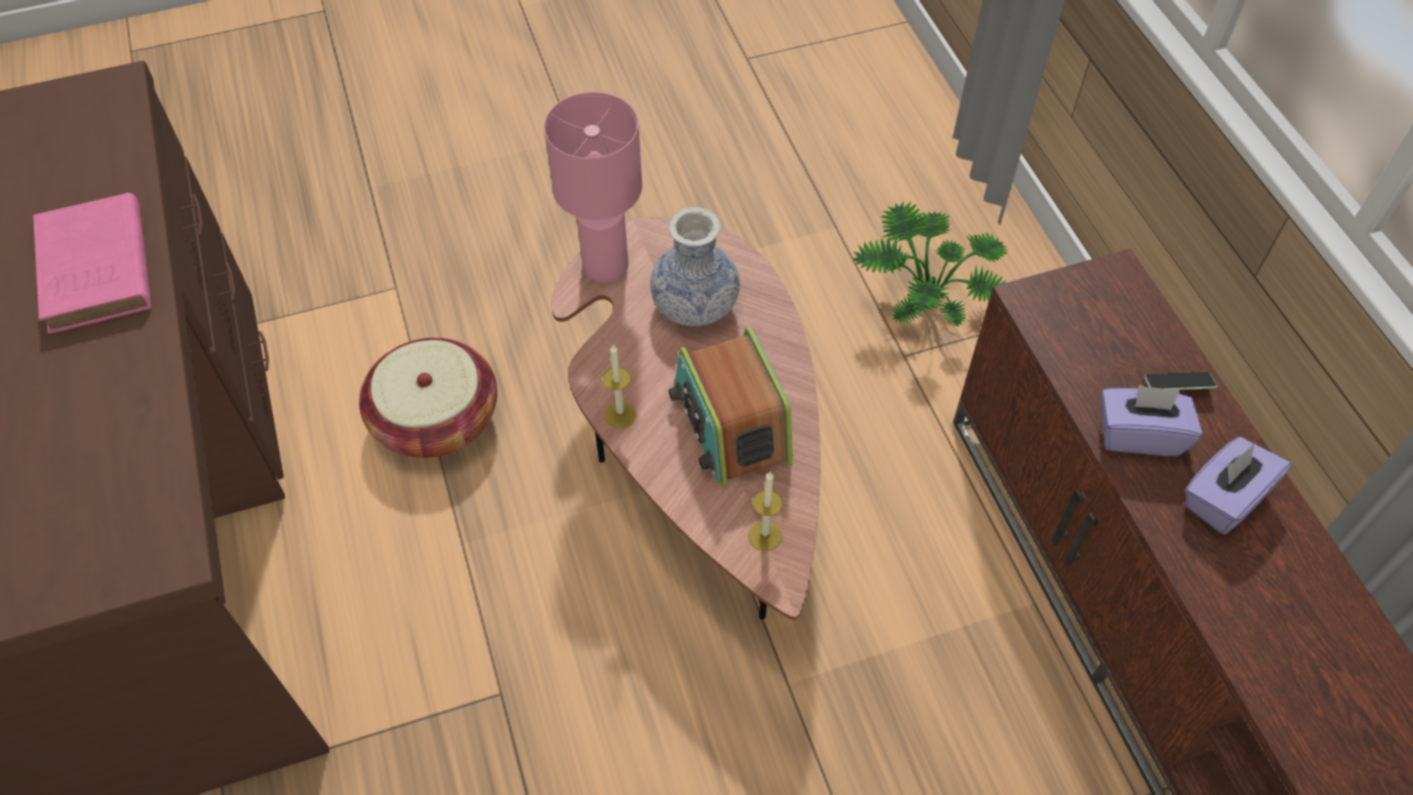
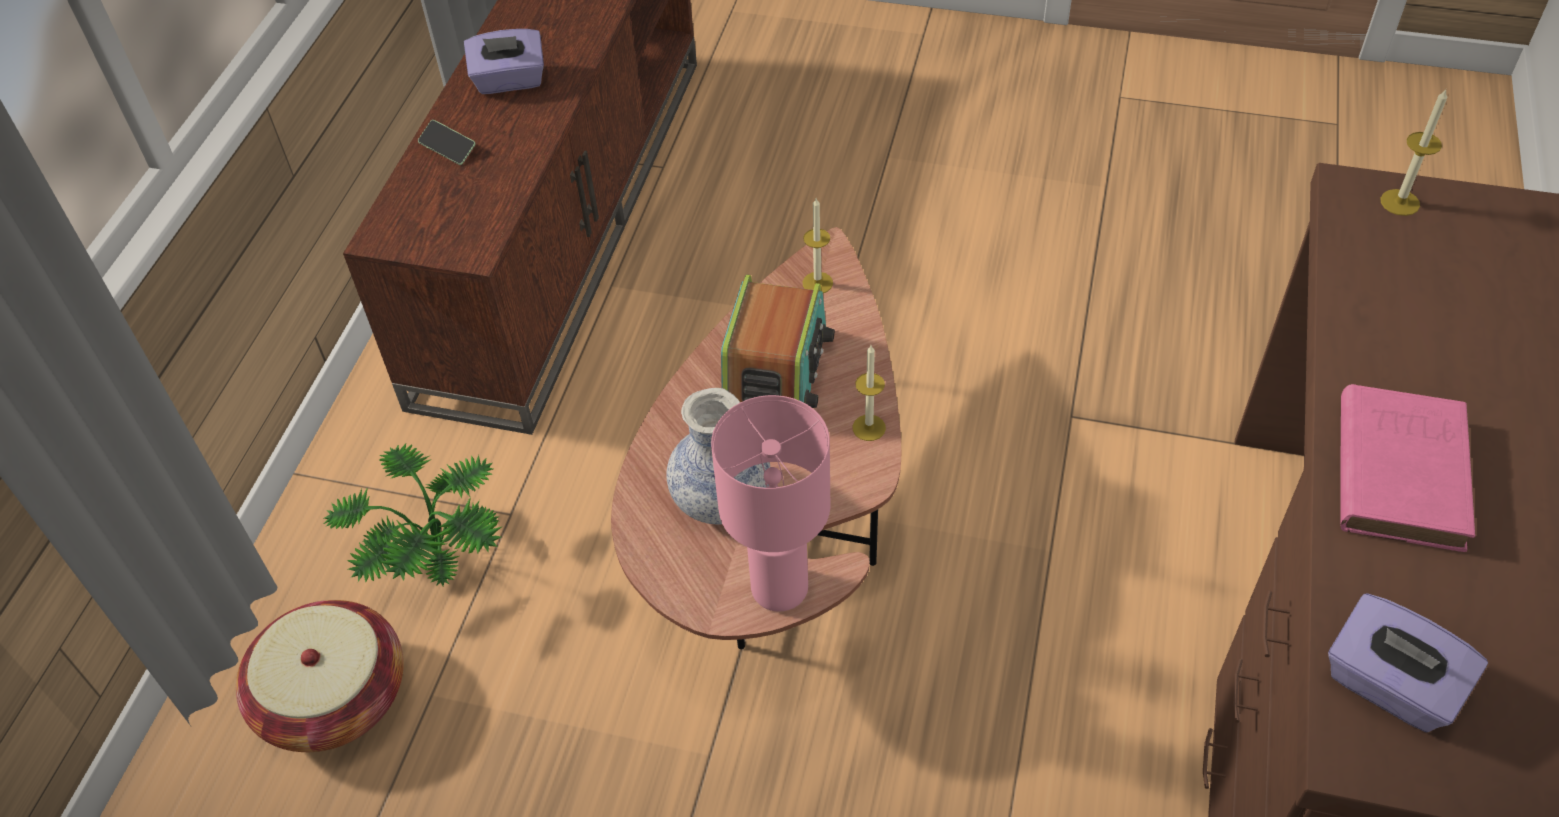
camera: 145 degrees left, 5 degrees down
basket [359,338,497,458] -> basket moved to [236,600,404,752]
purple tissue box [1101,385,1203,456] -> purple tissue box moved to [1328,593,1488,733]
none -> candle [1380,88,1447,216]

